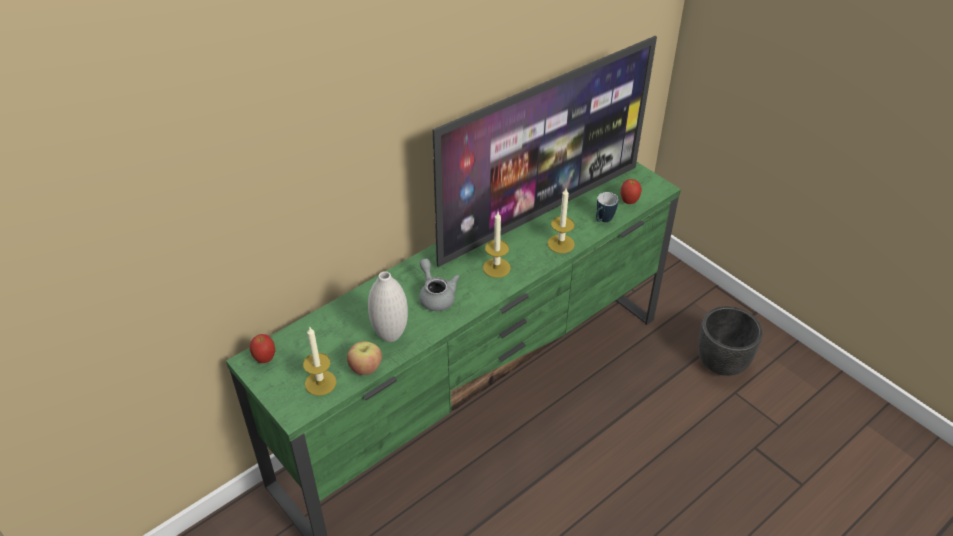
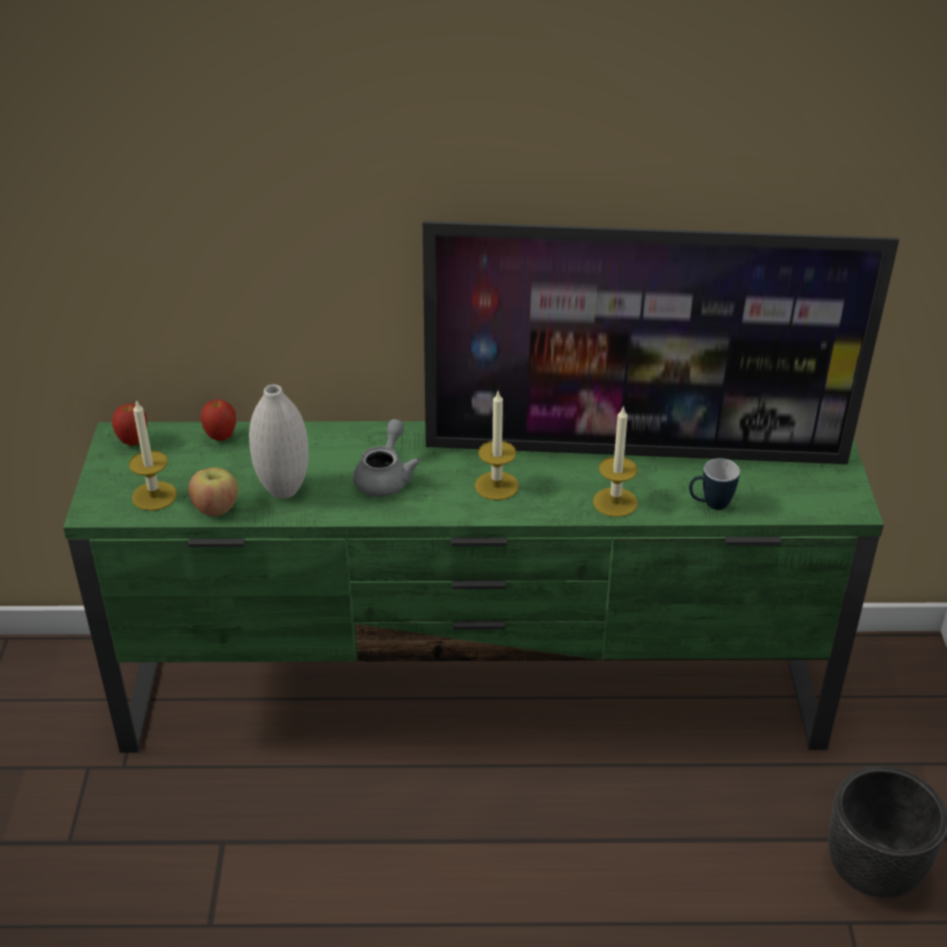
camera: 40 degrees right, 5 degrees down
apple [621,179,642,204] -> apple moved to [200,399,236,441]

